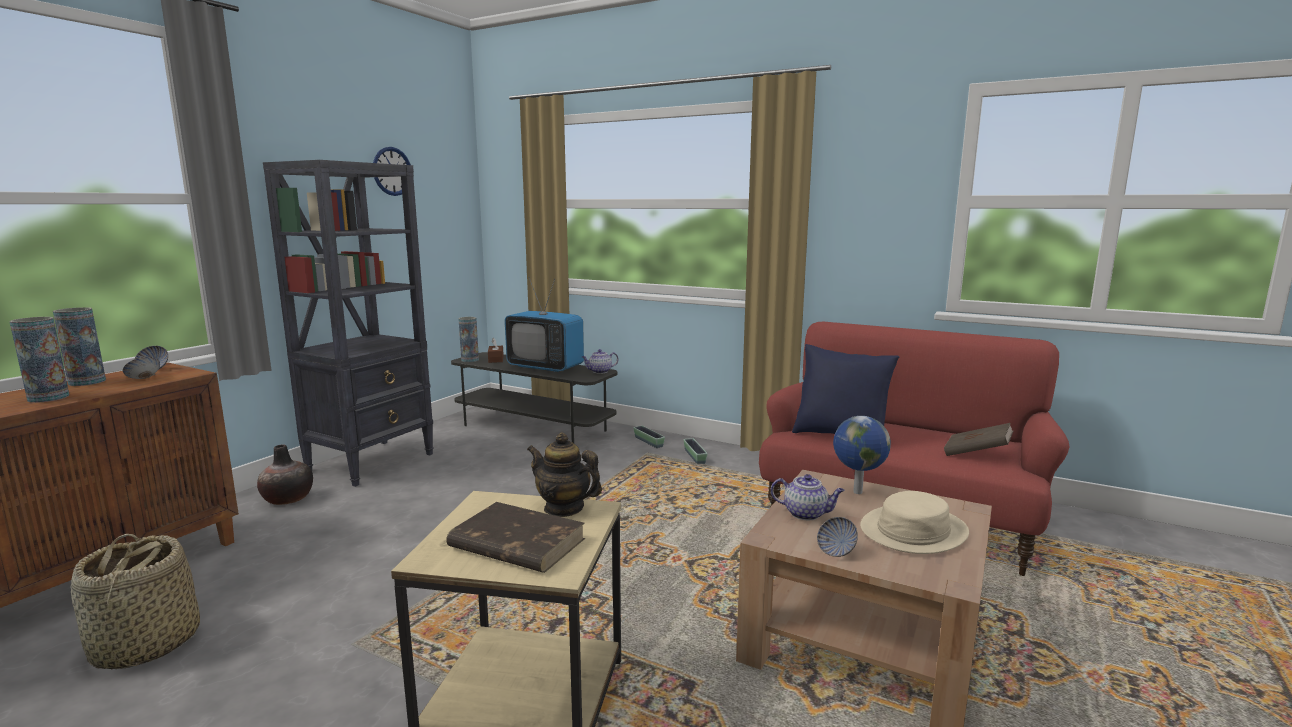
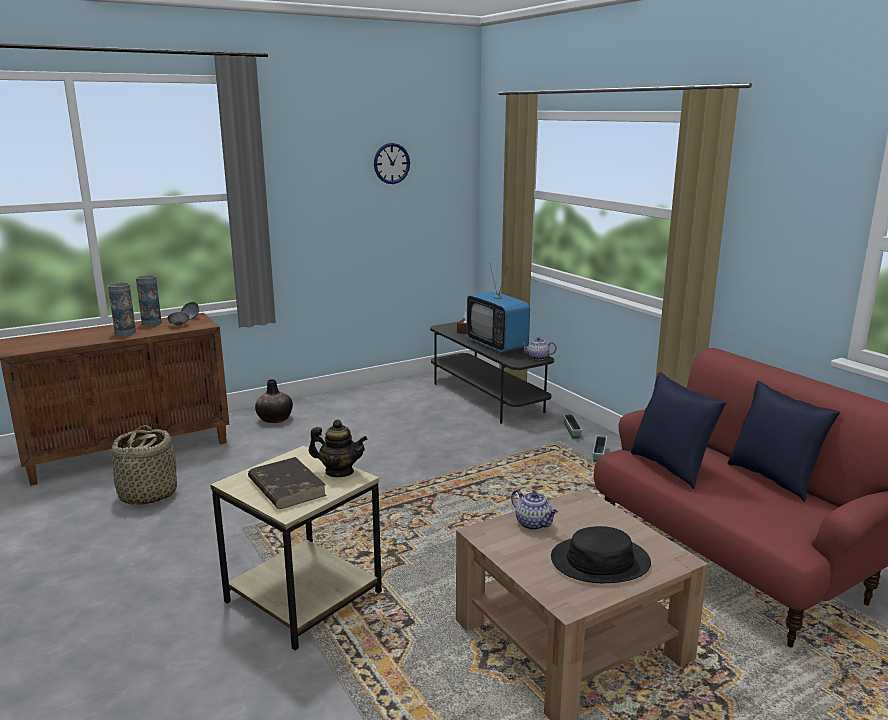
camera: 30 degrees right, 5 degrees up
black bookcase [263,160,434,487] -> none
vase [458,317,479,362] -> none
teapot [527,432,602,517] -> teapot turned 135 degrees clockwise [309,419,368,477]
bowl [817,517,858,557] -> none
globe [833,416,891,494] -> none
beige hat [860,491,969,554] -> black hat [551,526,651,583]
brown book [944,423,1013,456] -> none
none -> blue pillow [727,381,840,502]

